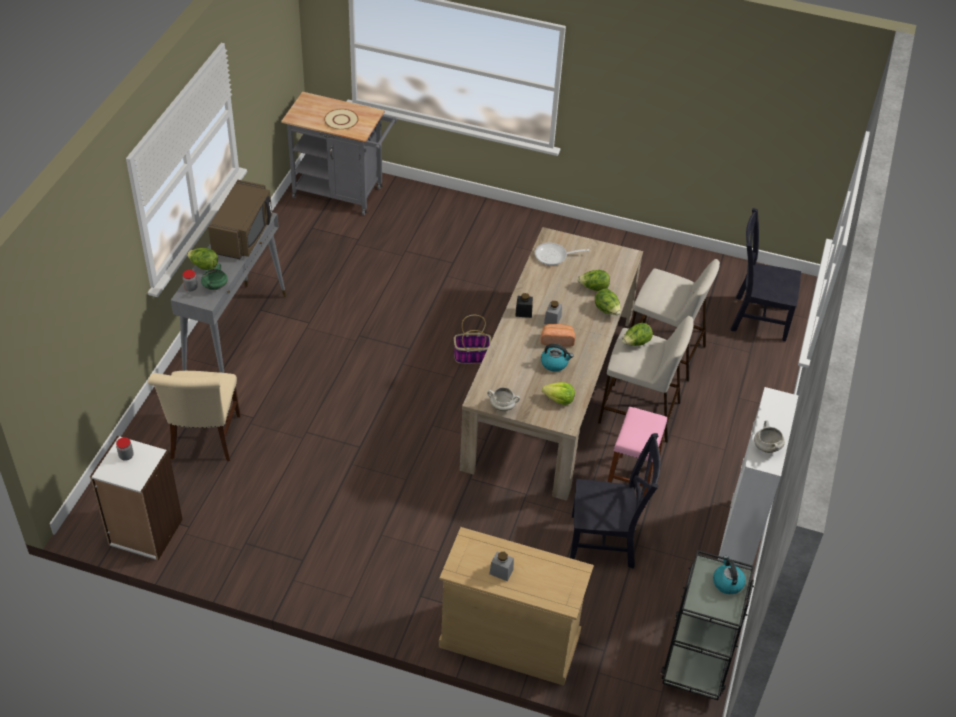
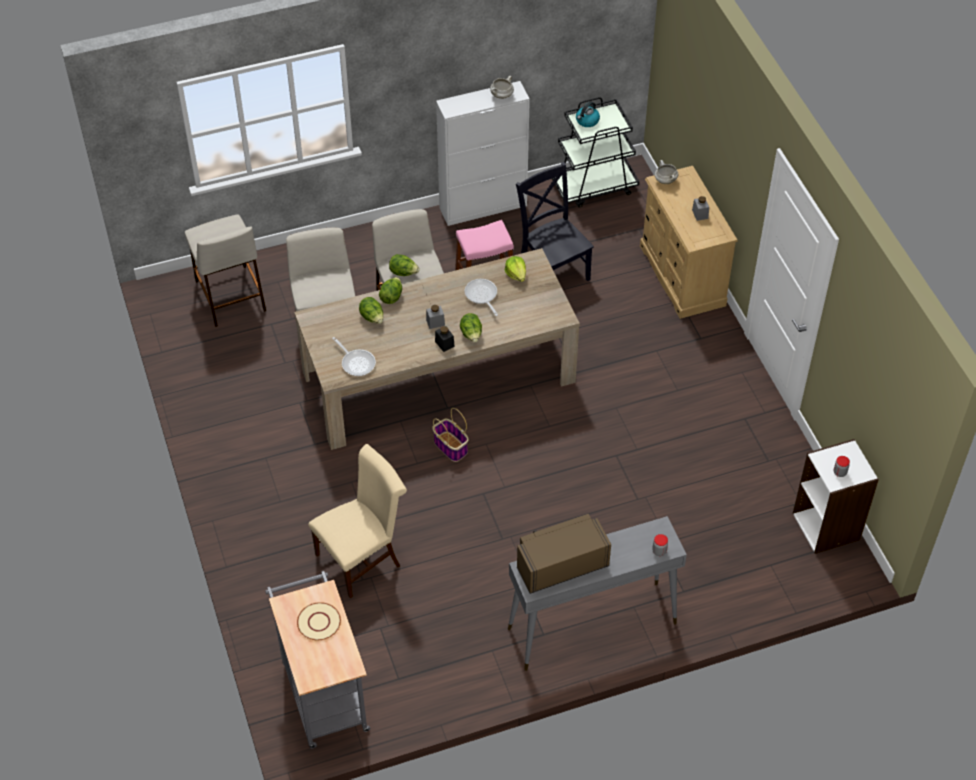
camera: 125 degrees left, 5 degrees up
beige chair [148,371,241,461] -> beige chair moved to [308,444,407,598]
lettuce [187,248,218,270] -> lettuce moved to [460,313,482,342]
green cooking pot [201,264,228,290] -> none
white cooking pot [487,387,520,411] -> white cooking pot moved to [655,160,678,184]
bread [541,324,575,347] -> none
kettle [541,344,574,372] -> frying pan [465,279,498,316]
black chair [730,208,801,341] -> beige stool [185,214,266,327]

